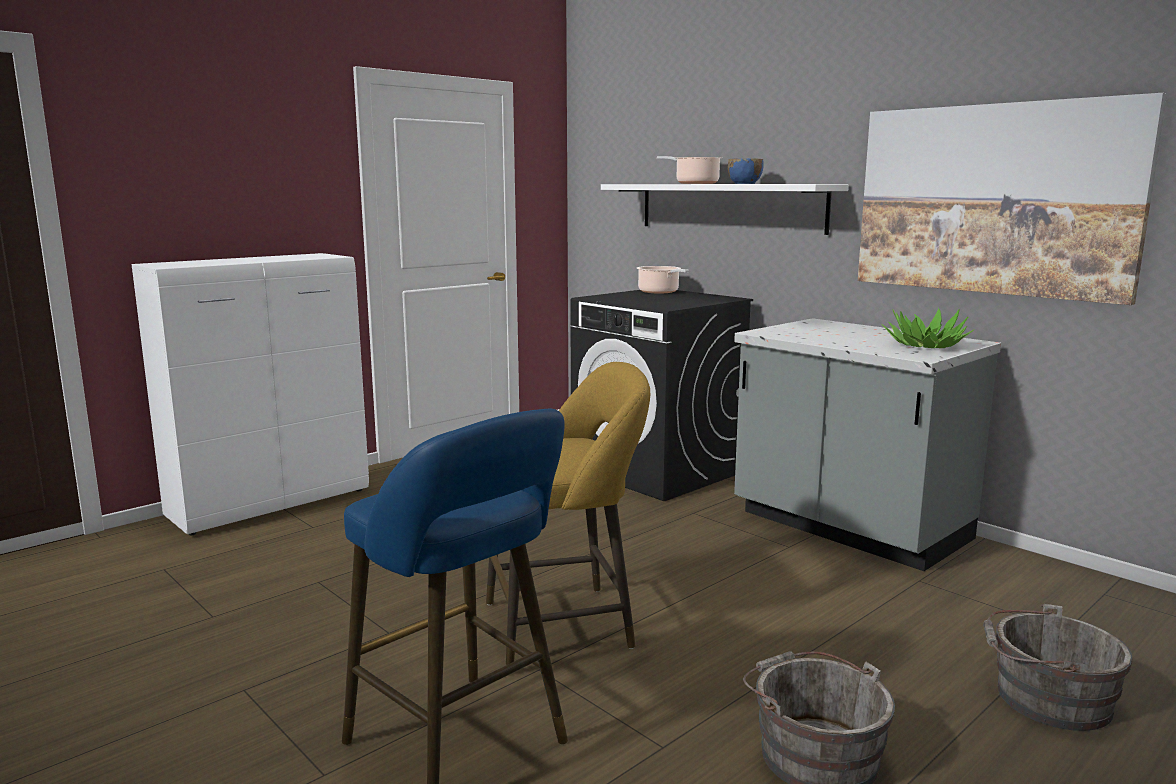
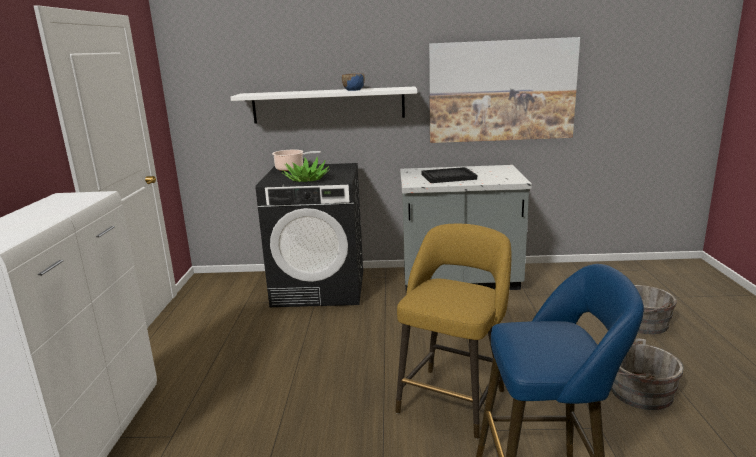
camera: 45 degrees left, 5 degrees up
cooking pot [657,156,722,184] -> none
potted plant [881,308,974,348] -> potted plant moved to [281,156,330,182]
none -> black tray [422,167,477,183]

